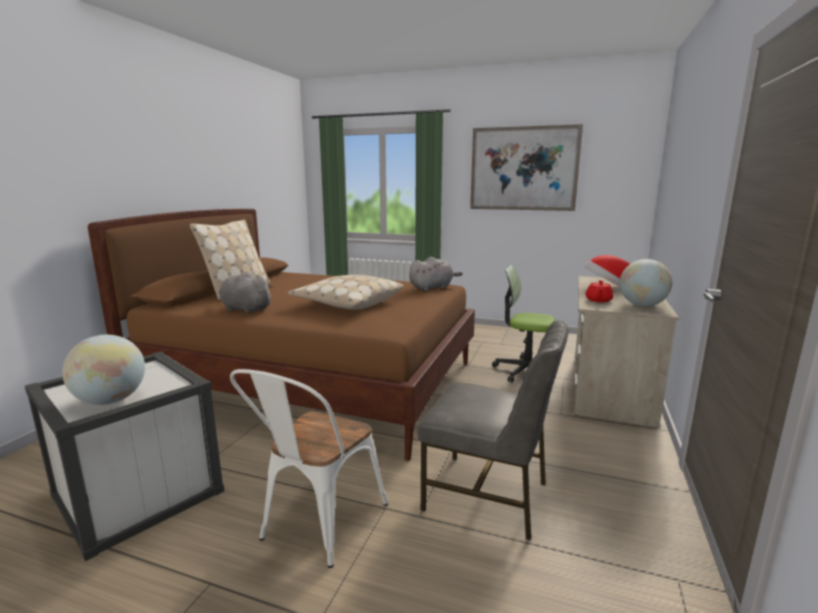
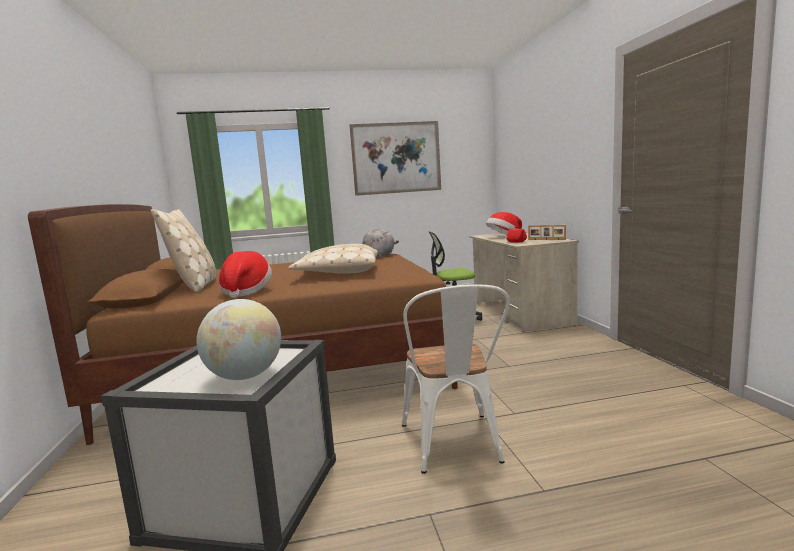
camera: 30 degrees left, 5 degrees down
grey plush toy [219,272,273,313] -> hat [219,251,272,298]
grey chair [417,320,569,540] -> none
globe [620,259,672,307] -> picture frame [528,225,566,240]

